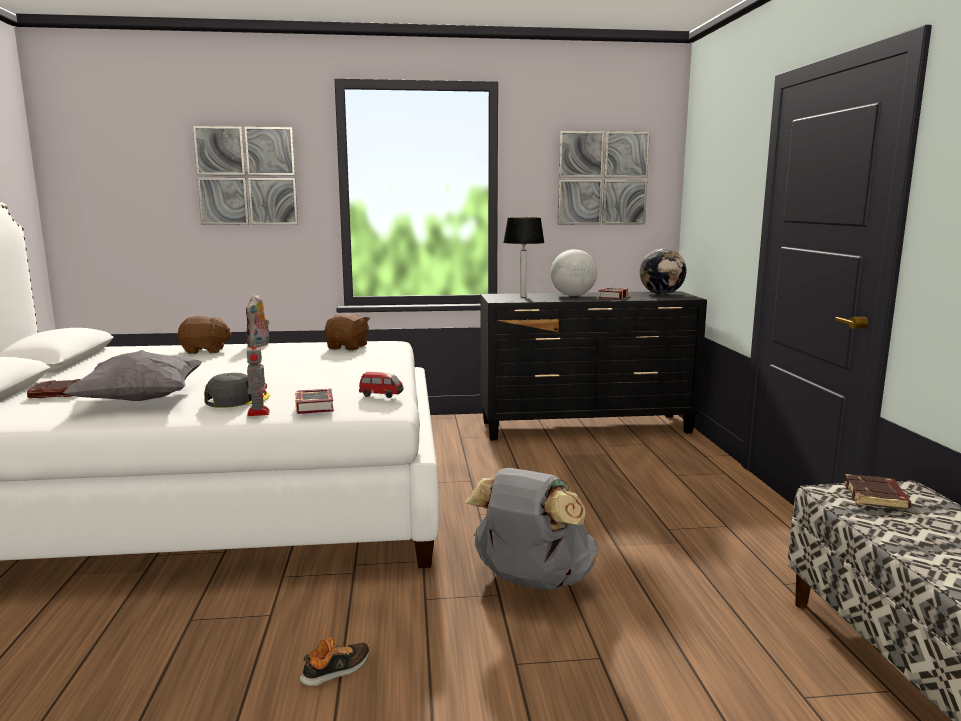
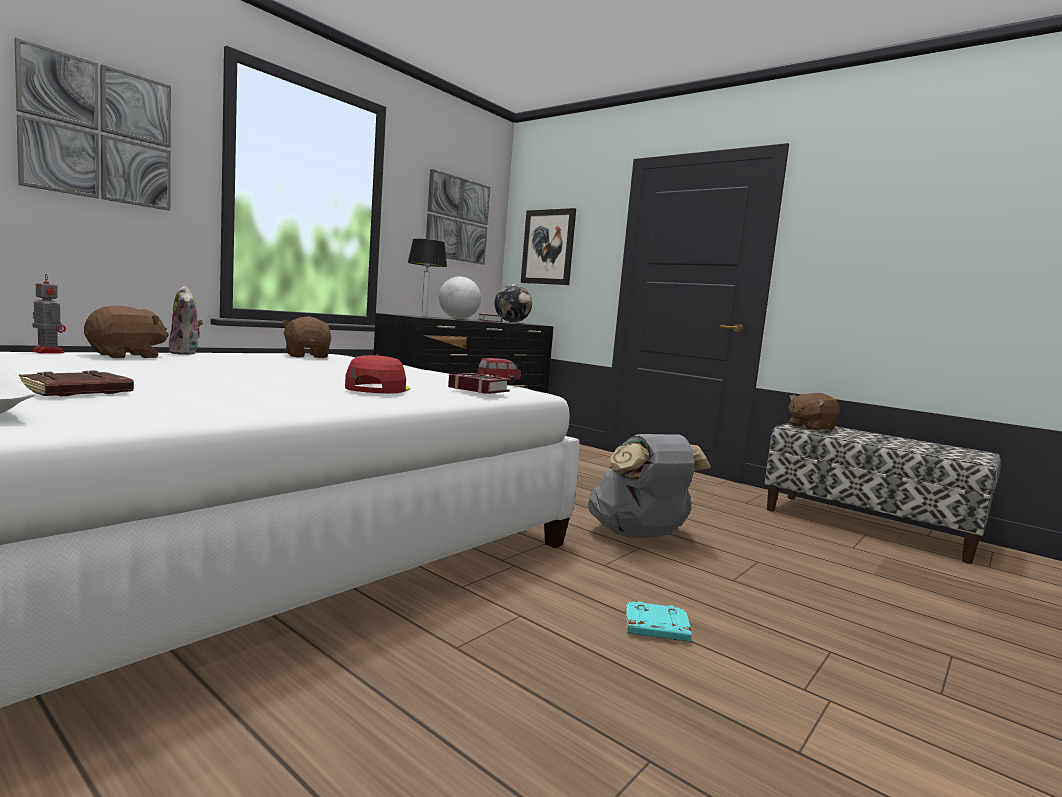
camera: 45 degrees left, 5 degrees down
grey pillow [63,350,202,401] -> none
grey cap [204,373,270,408] -> red cap [345,355,410,394]
toy robot [247,341,269,416] -> toy robot moved to [31,274,66,353]
shoe [299,637,370,687] -> turquoise book [625,601,692,642]
brown book [844,474,911,509] -> brown plush toy [788,393,840,431]
none -> picture [521,208,576,285]

